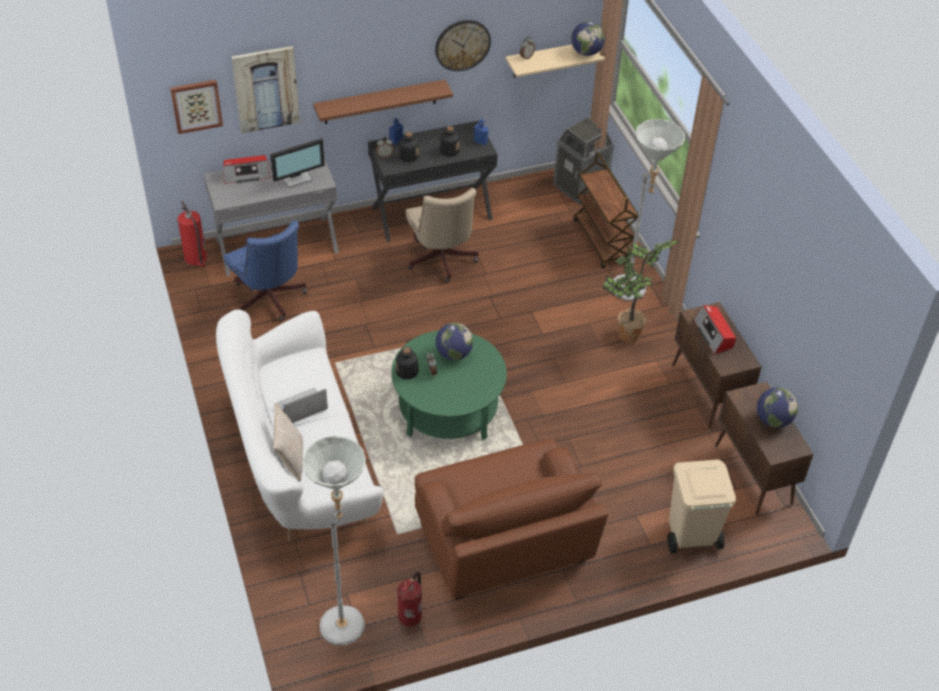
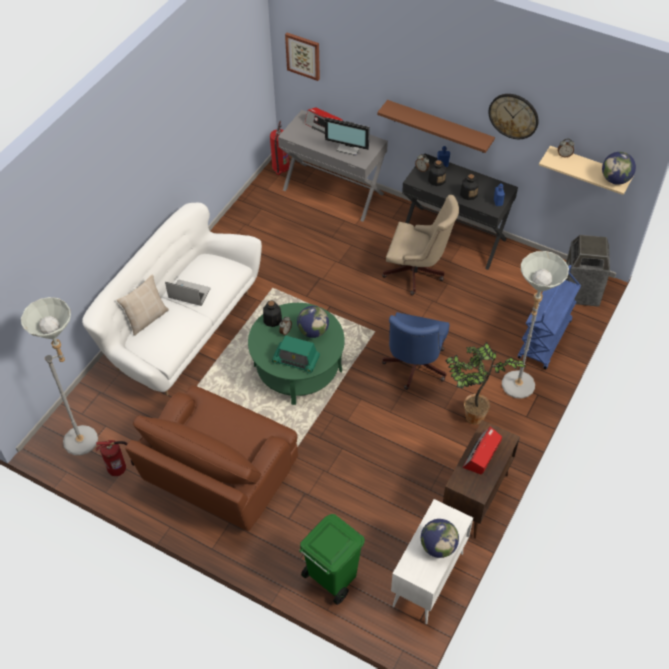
camera: 50 degrees right, 5 degrees up
blue office chair [224,220,307,321] -> blue office chair moved to [382,312,449,390]
picture [231,46,300,133] -> none
beige office chair [406,188,479,283] -> beige office chair turned 105 degrees counterclockwise [382,195,459,295]
brown cart [573,152,638,269] -> blue cart [518,265,581,369]
beige trash can [668,459,736,554] -> green trash can [299,514,365,605]
brown cabinet [715,381,814,515] -> white cabinet [391,499,473,624]
none -> radio [272,335,320,373]

